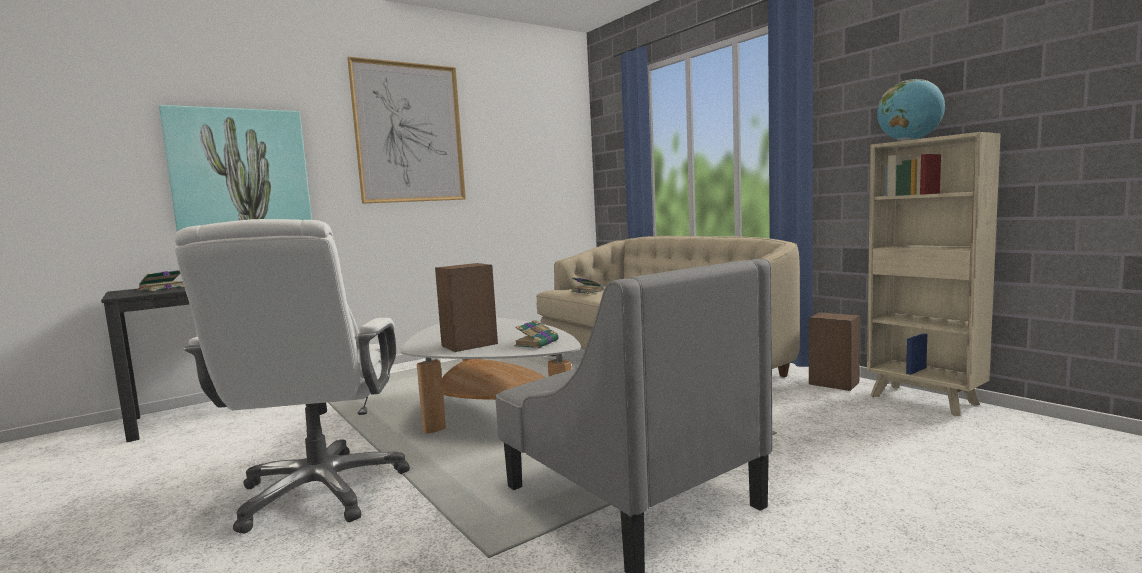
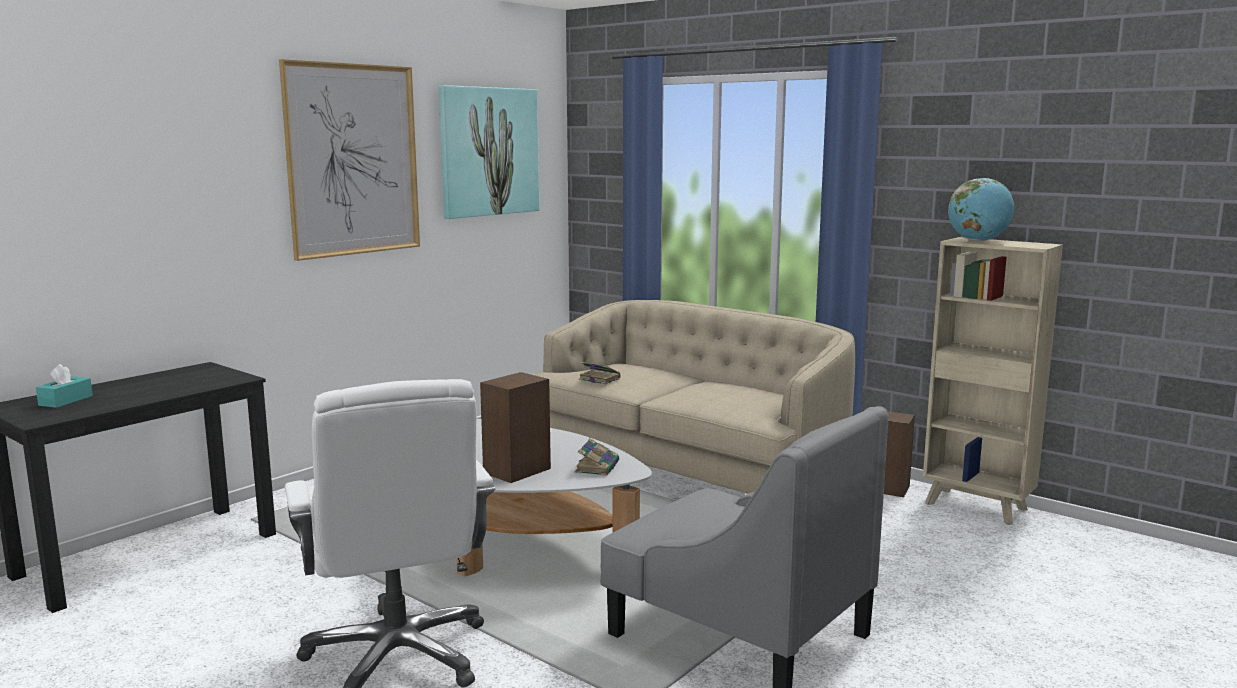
camera: 15 degrees left, 5 degrees up
book [134,270,184,291] -> turquoise tissue box [36,364,93,408]
picture [159,105,312,231] -> picture moved to [439,85,539,219]

